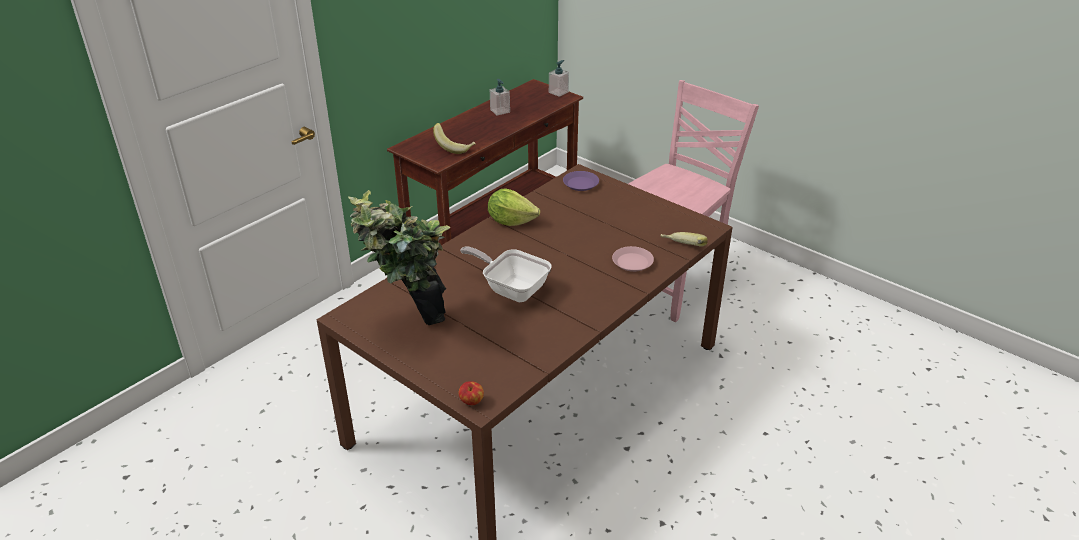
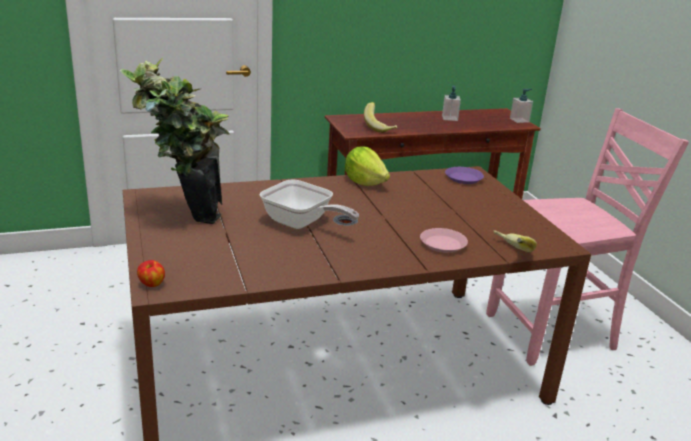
camera: 30 degrees right, 10 degrees down
frying pan [460,246,552,302] -> frying pan turned 150 degrees clockwise [260,179,359,229]

